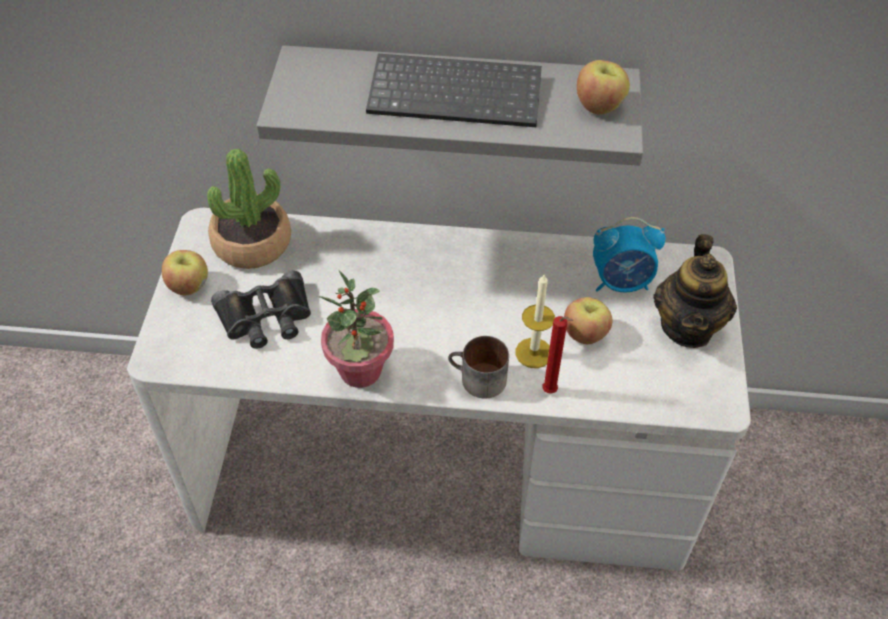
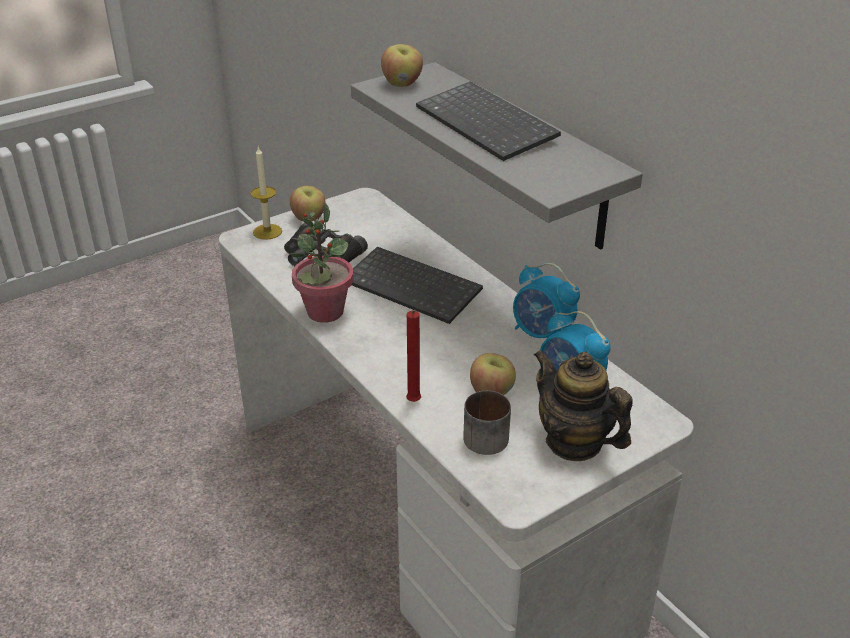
camera: 50 degrees right, 15 degrees down
potted plant [207,149,291,269] -> none
mug [448,336,509,399] -> mug moved to [463,391,511,455]
candle [515,274,555,368] -> candle moved to [251,147,282,240]
apple [577,60,630,114] -> apple moved to [381,44,423,87]
teapot [653,234,737,348] -> teapot turned 75 degrees clockwise [534,350,633,461]
none -> keyboard [352,247,483,324]
none -> alarm clock [513,263,580,338]

